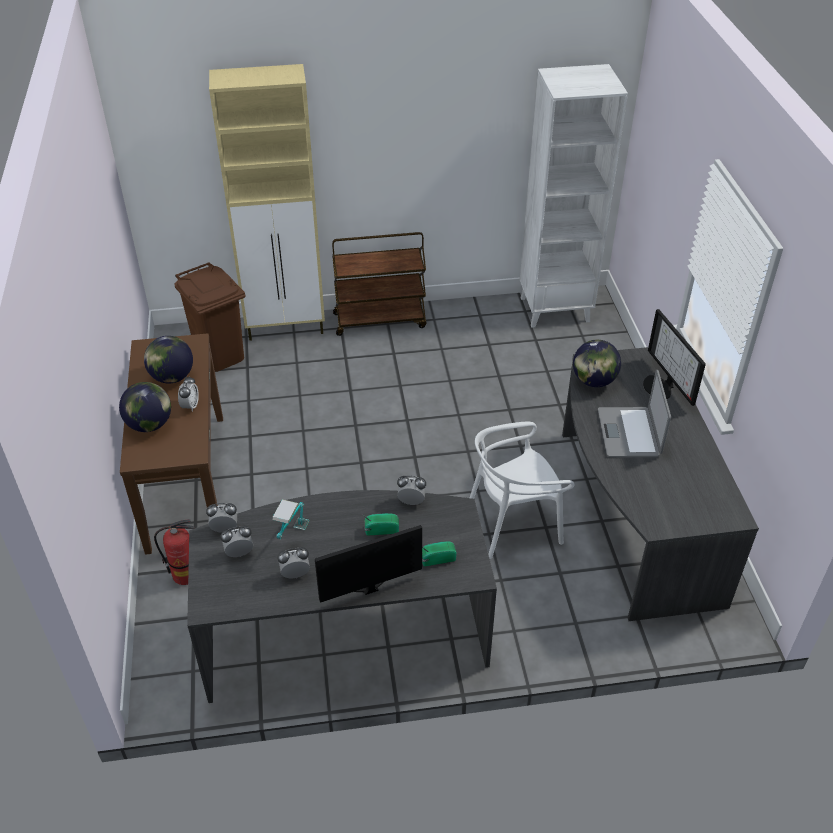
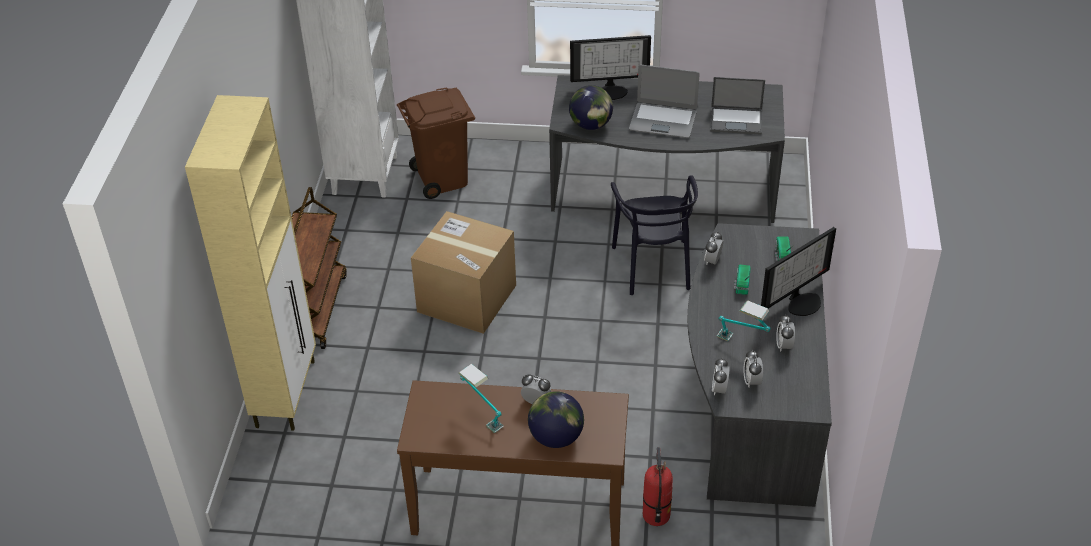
camera: 75 degrees left, 0 degrees up
globe [144,336,193,384] -> table lamp [458,364,504,433]
brown trash can [175,262,246,372] -> brown trash can moved to [397,87,475,199]
monitor [315,525,422,602] -> monitor turned 120 degrees counterclockwise [761,227,836,316]
white chair [470,422,574,559] -> black chair [611,175,698,295]
none -> cardboard box [411,211,516,334]
none -> laptop [710,77,765,135]

